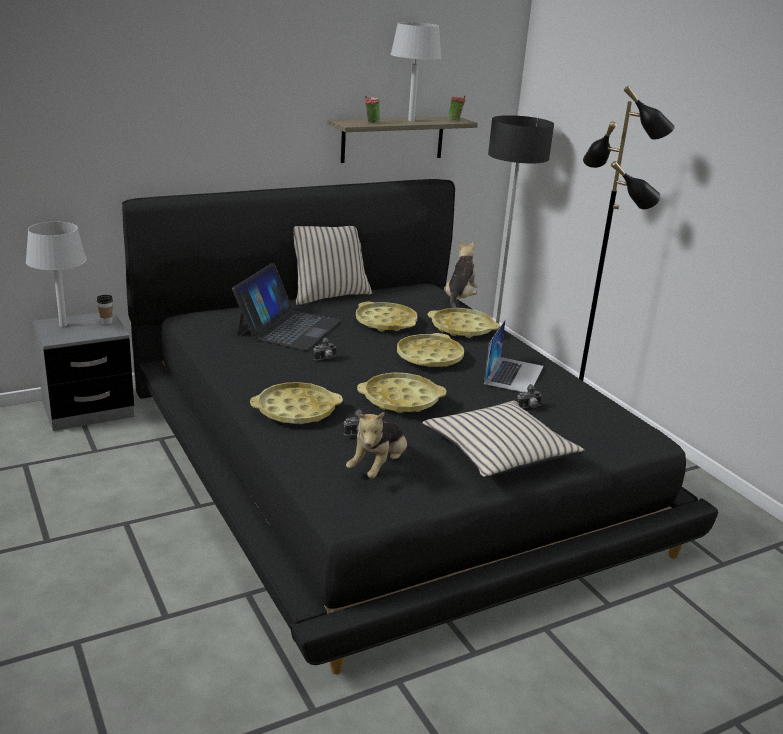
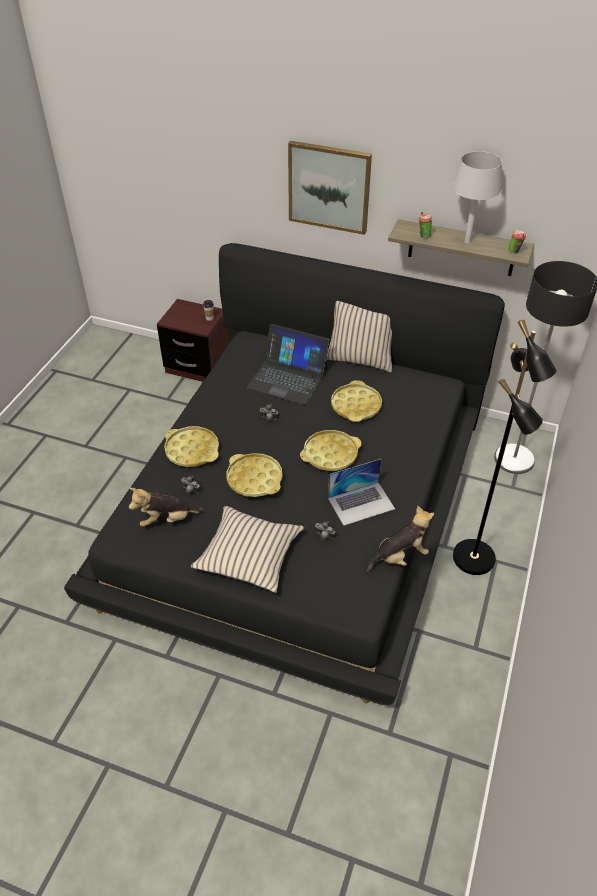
camera: 50 degrees right, 20 degrees up
grey table lamp [26,222,87,327] -> none
grey nightstand [33,311,134,431] -> brown nightstand [157,299,228,382]
laptop [232,263,341,350] -> laptop turned 45 degrees clockwise [246,324,330,405]
yellow tray [428,308,500,338] -> none
plush toy [446,241,478,308] -> plush toy moved to [366,506,434,573]
none -> picture [288,141,372,235]

